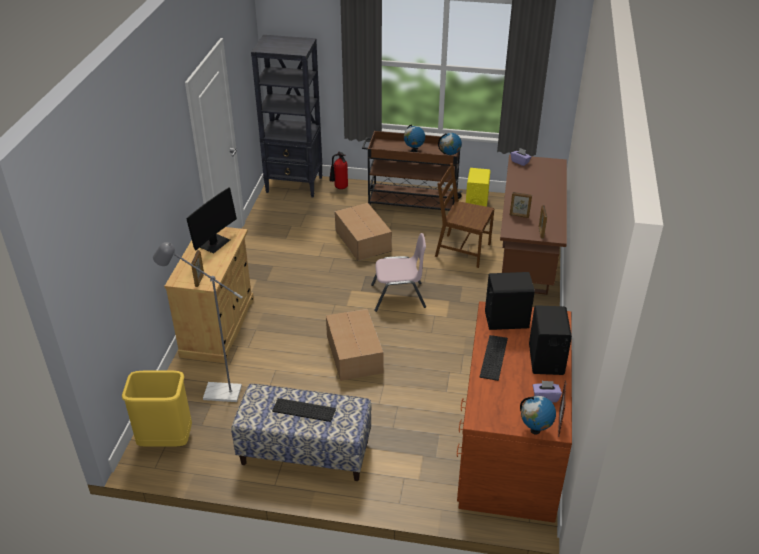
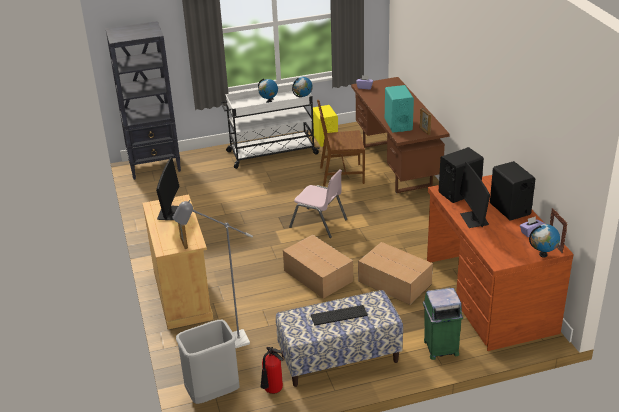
camera: 25 degrees left, 5 degrees down
yellow trash can [122,371,192,447] -> grey trash can [176,320,239,404]
fire extinguisher [329,151,348,189] -> fire extinguisher moved to [260,347,284,394]
cardboard box [335,203,392,261] -> cardboard box moved to [358,242,433,305]
brown cart [362,131,463,211] -> white cart [221,84,319,169]
pink chair [371,233,426,312] -> pink chair turned 60 degrees clockwise [289,169,347,238]
keyboard [480,335,508,381] -> monitor [460,162,490,228]
picture frame [510,192,532,218] -> turquoise speaker [385,85,414,132]
none -> green trash can [423,288,463,360]

